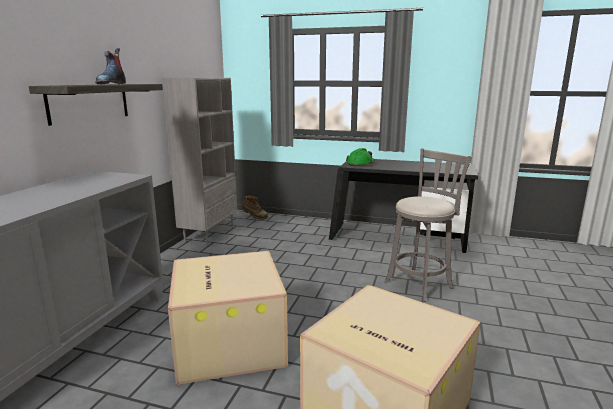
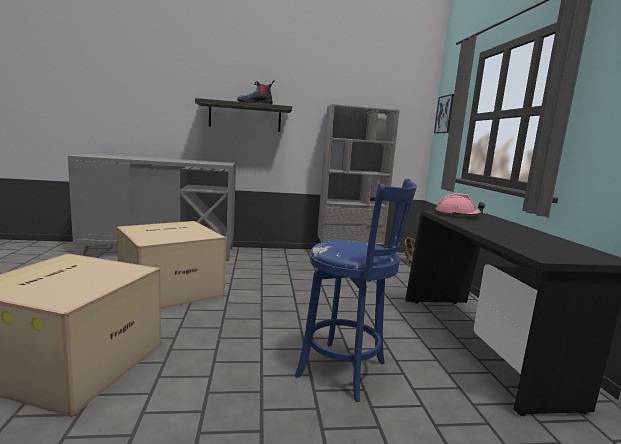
camera: 65 degrees right, 5 degrees down
green hard hat [346,148,374,166] -> pink hard hat [435,193,485,216]
grey stool [385,149,471,302] -> blue stool [295,179,417,402]
none -> picture [434,94,454,133]

